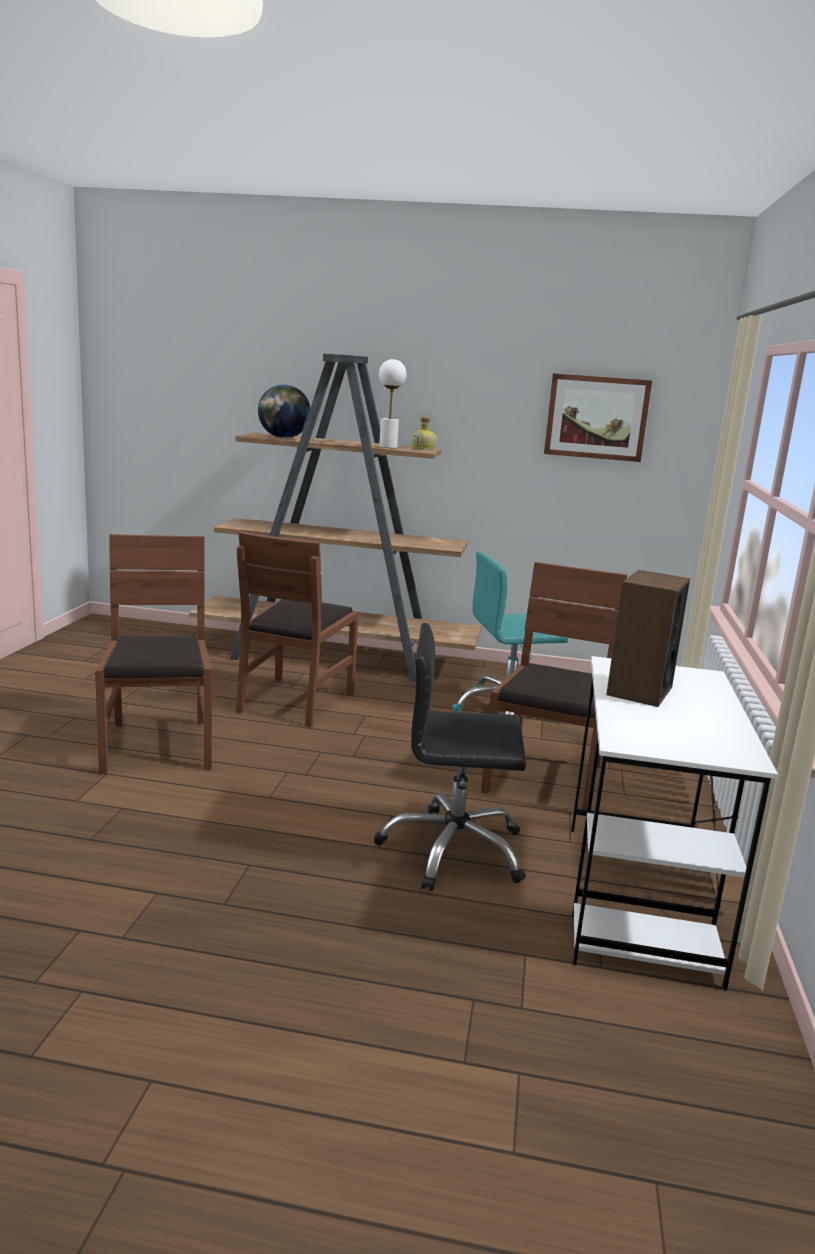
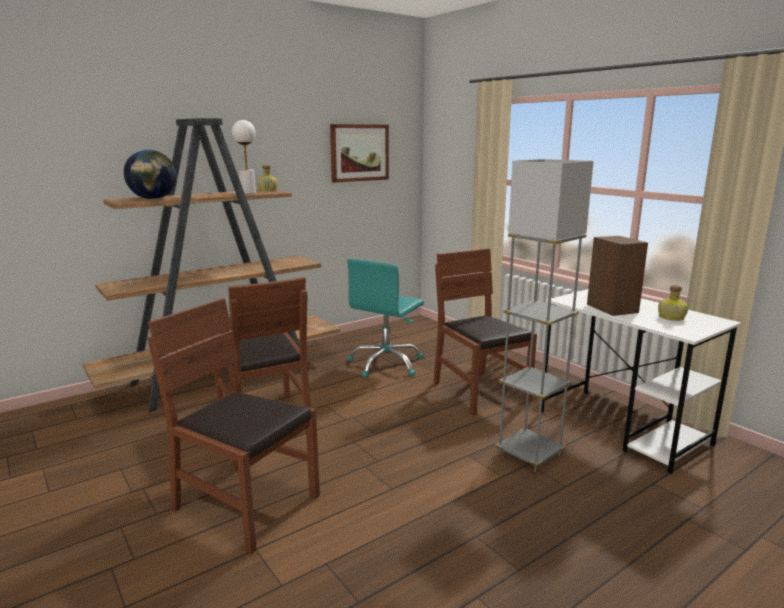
camera: 45 degrees left, 0 degrees up
black office chair [374,623,526,891] -> grey floor lamp [495,159,594,472]
none -> bottle [658,285,688,321]

